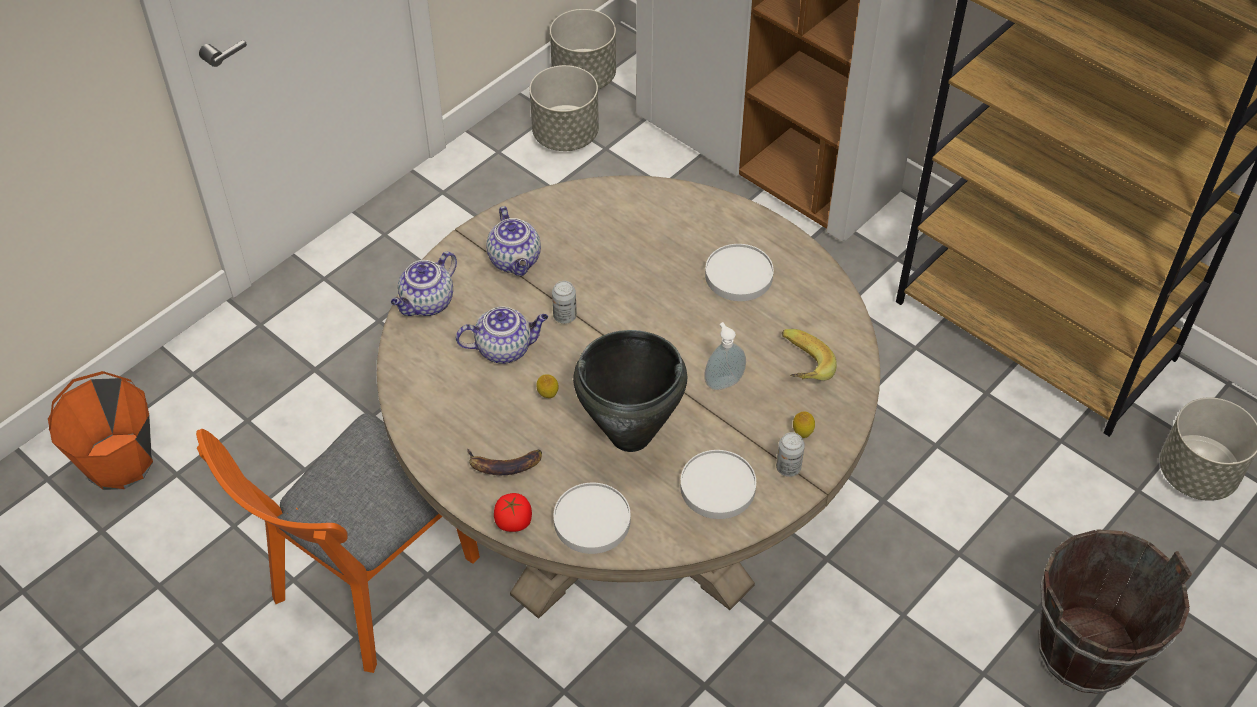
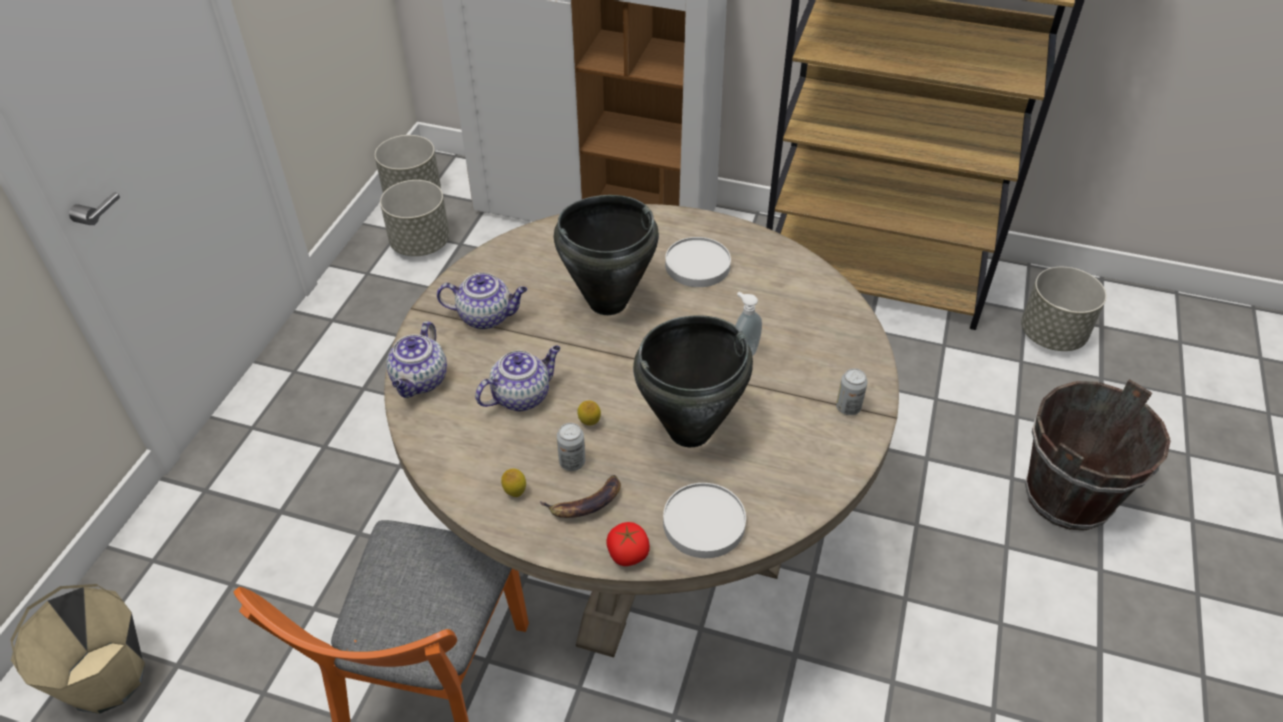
camera: 25 degrees left, 5 degrees down
orange bucket [48,371,153,490] -> beige bucket [10,584,145,714]
teapot [486,206,541,276] -> teapot turned 45 degrees counterclockwise [437,273,527,329]
can [552,281,577,324] -> can moved to [557,423,585,471]
white plate [680,450,756,519] -> none
banana [782,329,837,381] -> none
lemon [793,412,815,438] -> lemon moved to [501,468,526,497]
none -> black cooking pot [554,195,659,315]

